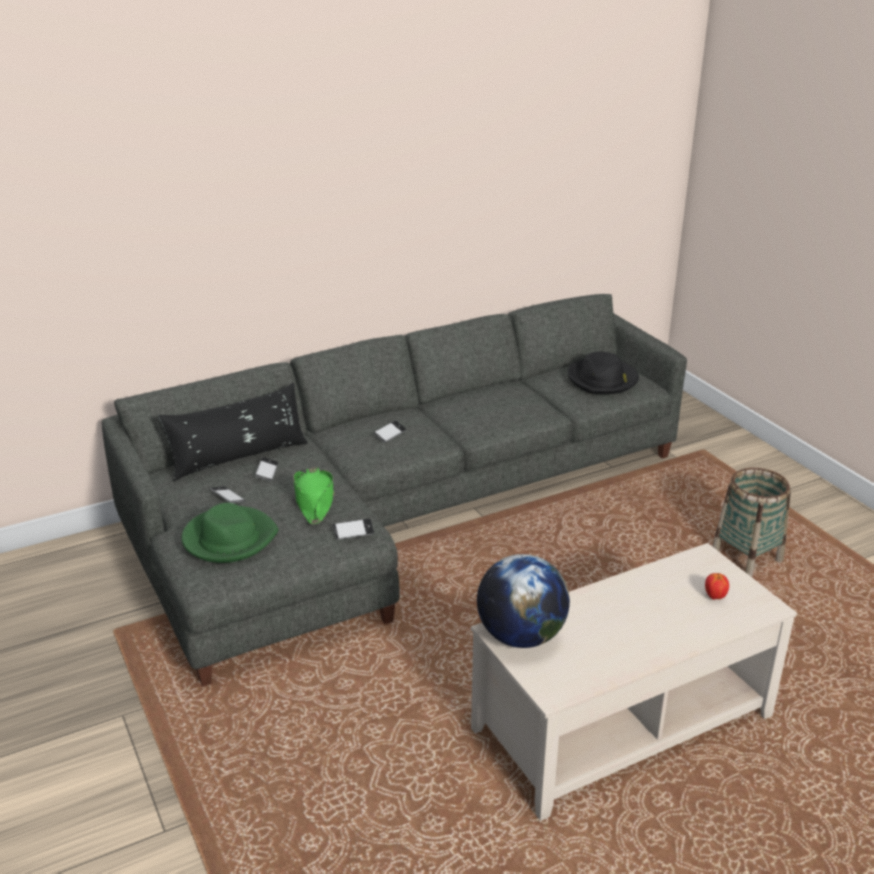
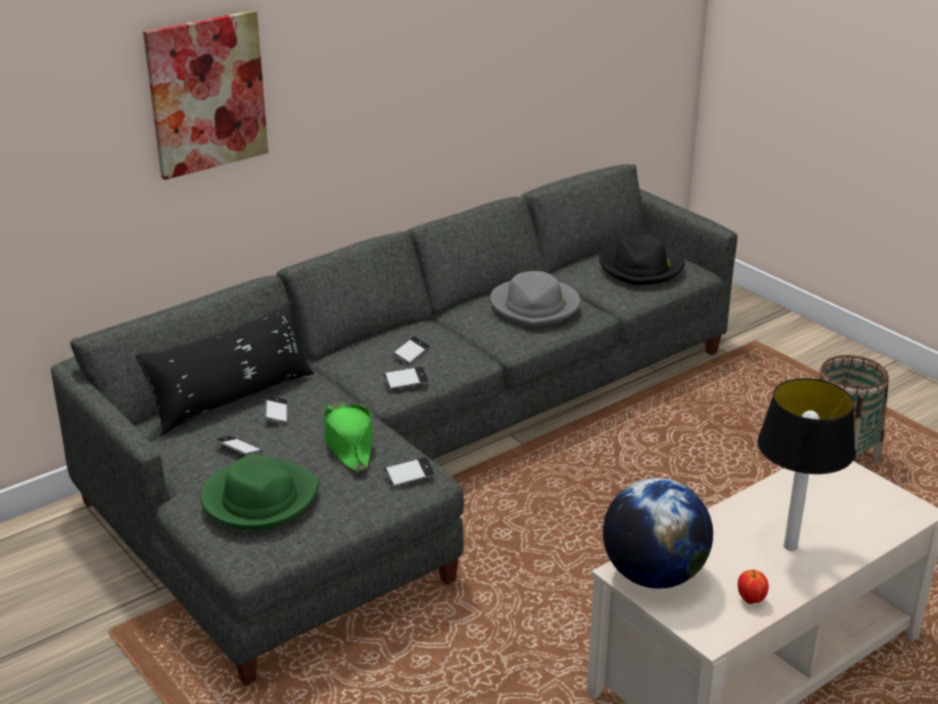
camera: 10 degrees left, 0 degrees up
apple [705,573,729,600] -> apple moved to [738,570,769,604]
none -> picture [143,10,268,180]
none -> phone [383,366,428,389]
none -> grey hat [490,271,581,327]
none -> table lamp [757,378,856,551]

